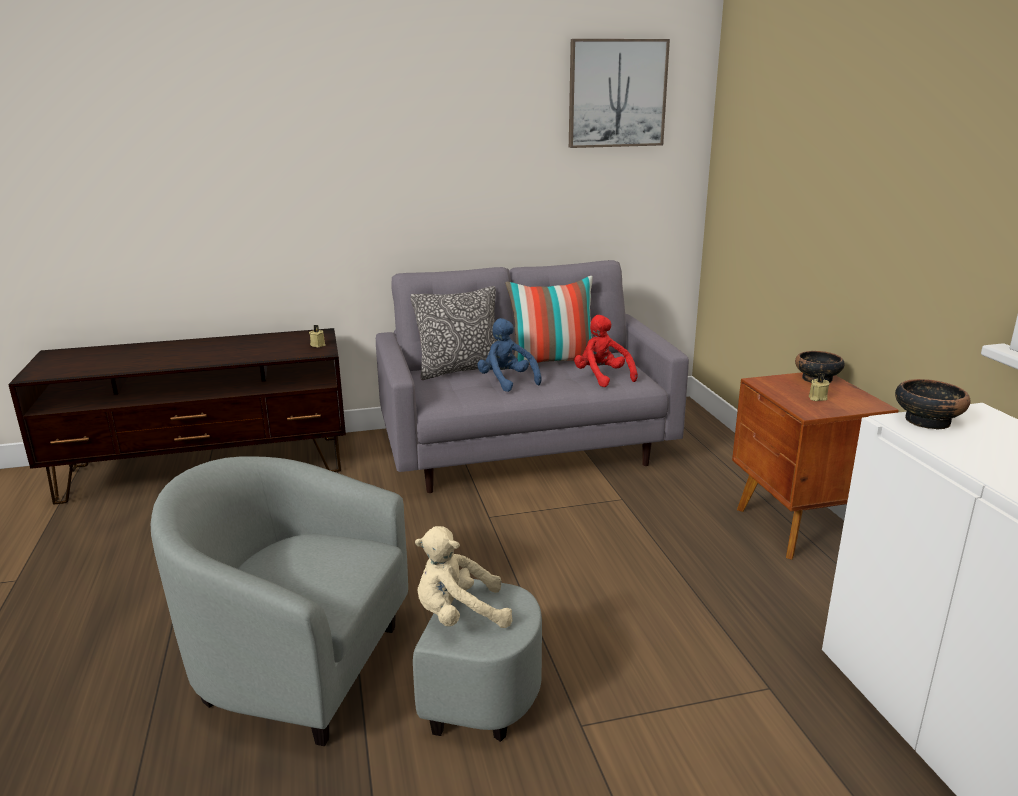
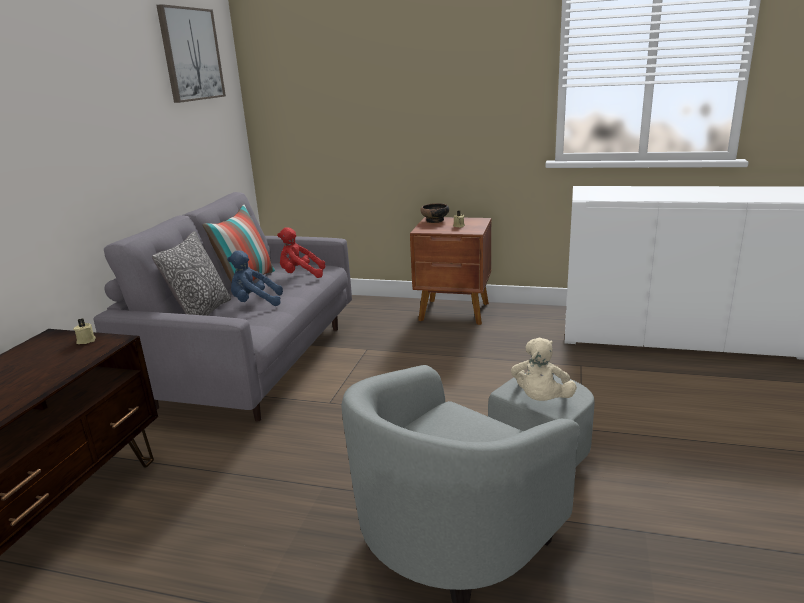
camera: 60 degrees left, 0 degrees up
bowl [895,379,971,429] -> none

